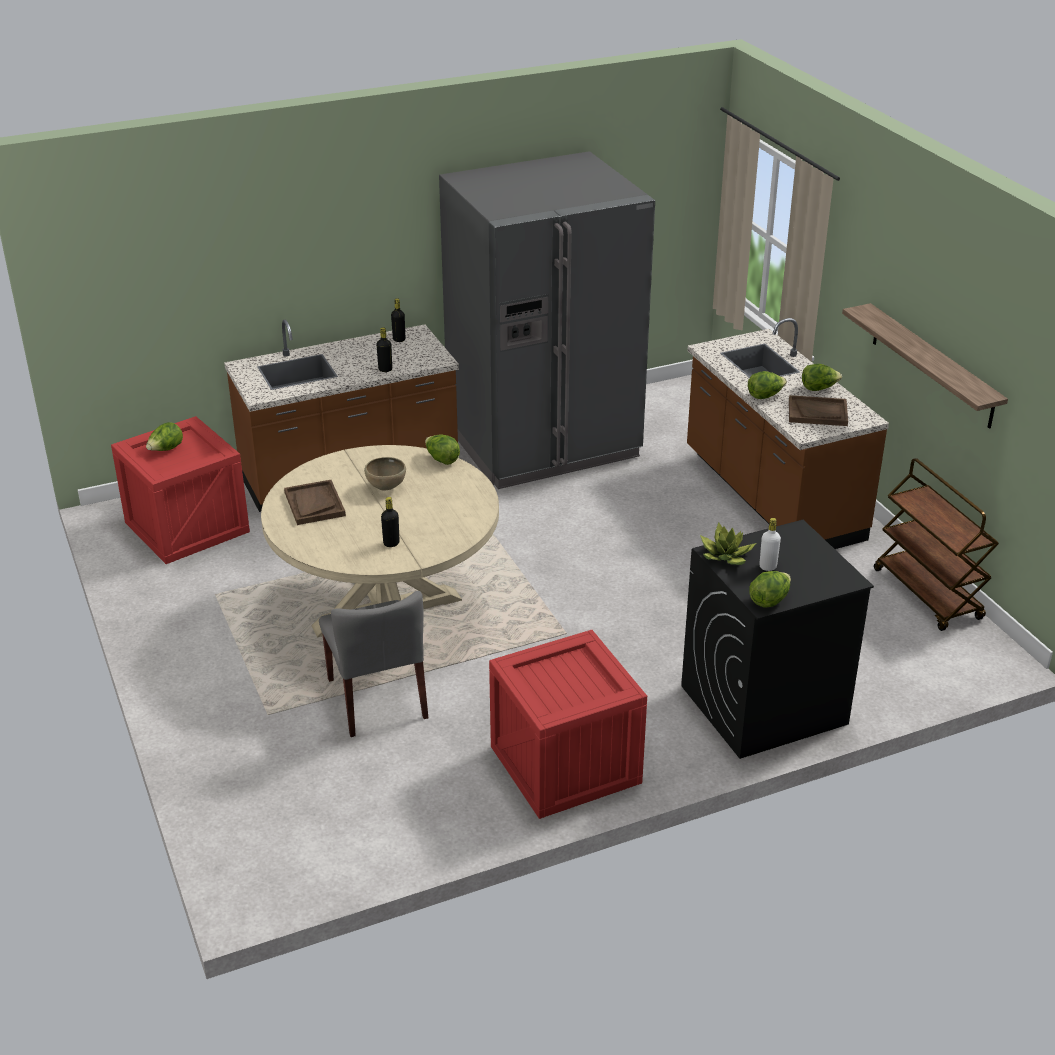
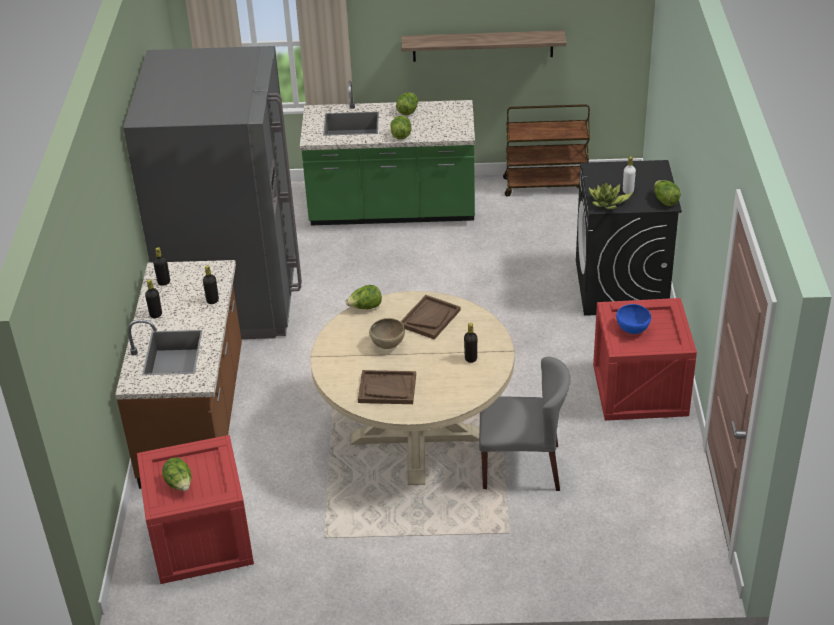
camera: 65 degrees left, 5 degrees up
brown counter [687,318,889,549] -> green counter [300,81,475,225]
brown tray [789,395,848,426] -> brown tray moved to [400,295,460,340]
none -> black bottle [145,279,162,318]
none -> blue bowl [616,304,651,334]

